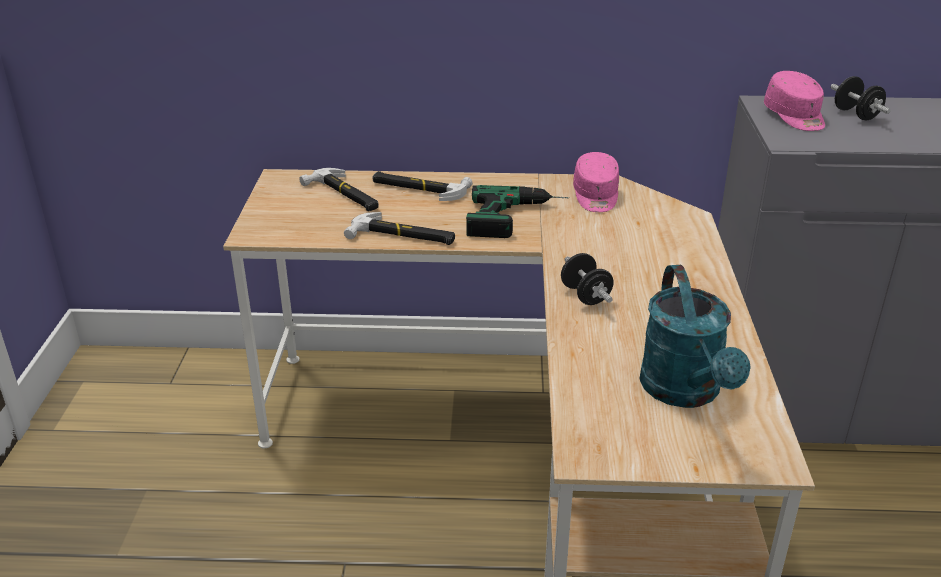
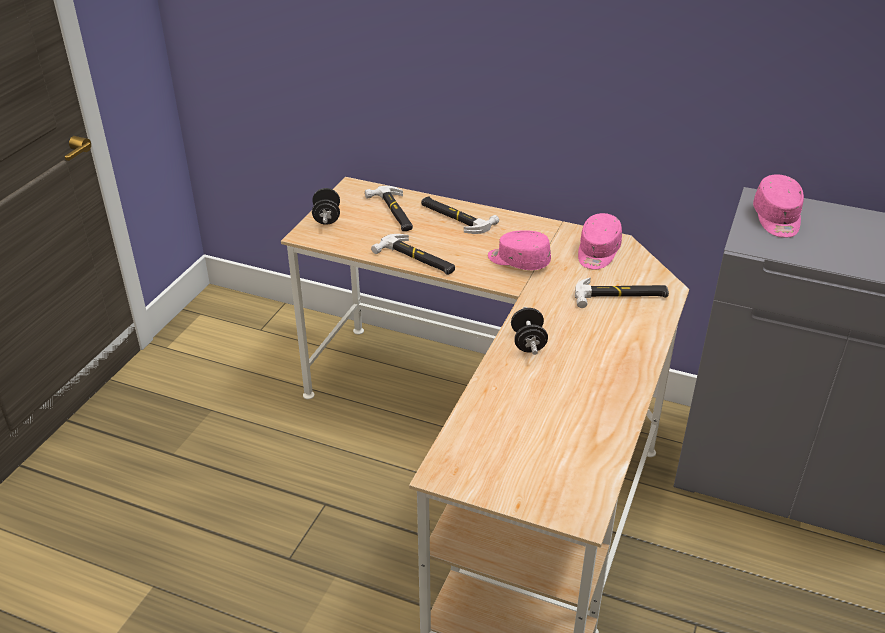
camera: 20 degrees right, 5 degrees up
power drill [466,185,569,238] -> pink cap [488,230,551,270]
turquoise watering can [639,265,751,408] -> none
black dumbbell [830,76,891,120] -> black dumbbell moved to [312,188,340,225]
none -> hammer [575,278,669,308]

